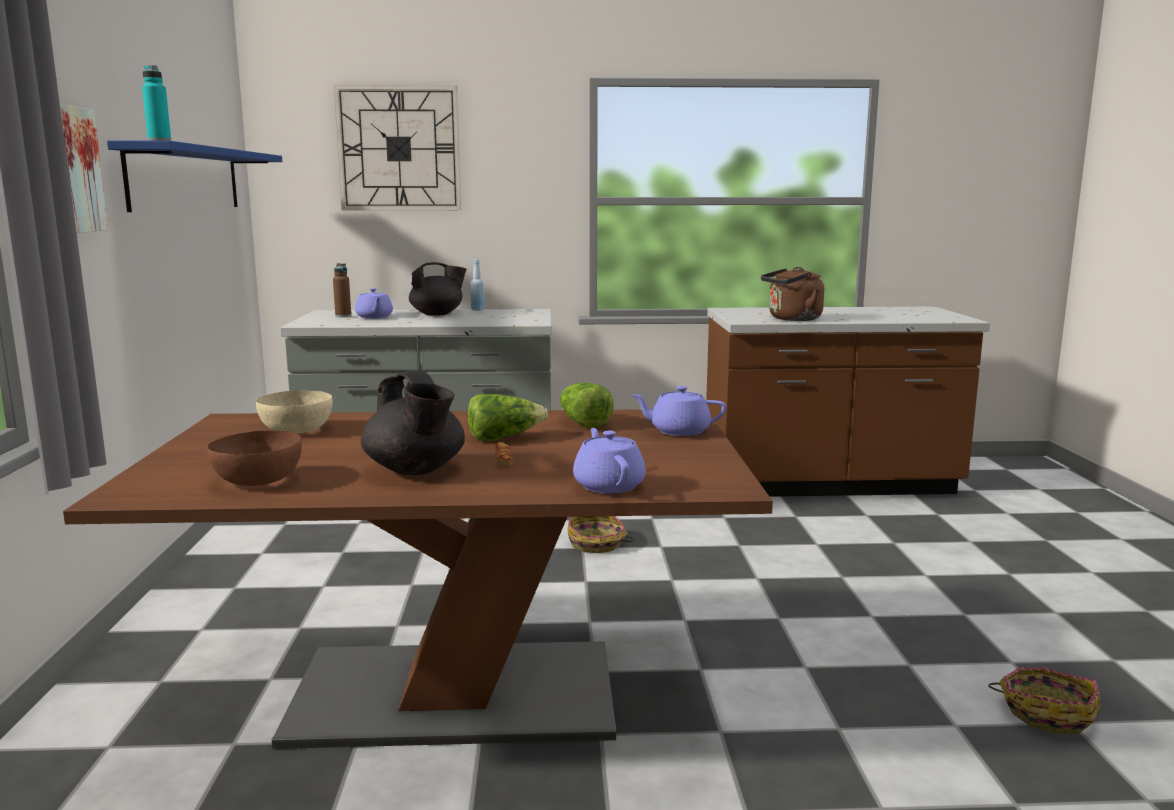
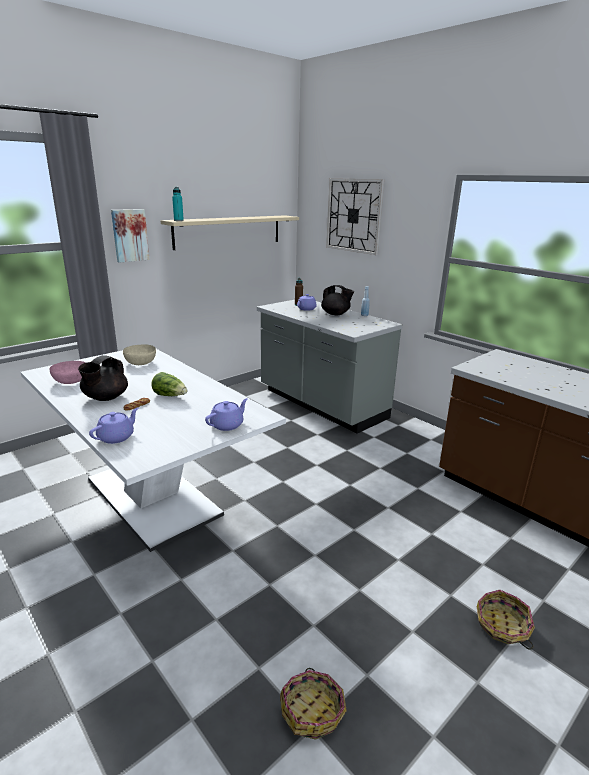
camera: 50 degrees right, 10 degrees up
brown dining table [63,409,773,749] -> white dining table [21,349,286,552]
blue shelf [107,141,282,212] -> beige shelf [160,215,299,250]
brown bowl [207,431,302,486] -> pink bowl [49,361,86,384]
lettuce [560,383,614,429] -> none
basket [568,516,634,553] -> basket moved to [477,590,535,650]
purple teapot [631,386,726,436] -> purple teapot turned 75 degrees clockwise [205,398,248,431]
brown kettle [761,267,824,321] -> none

